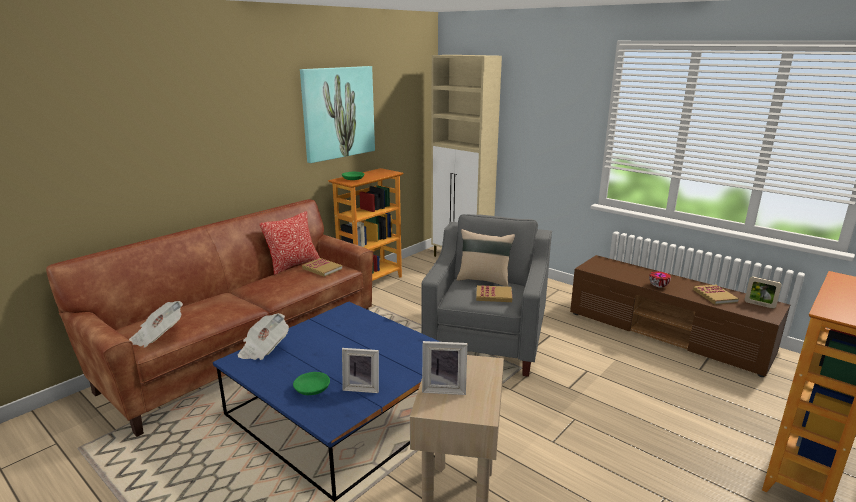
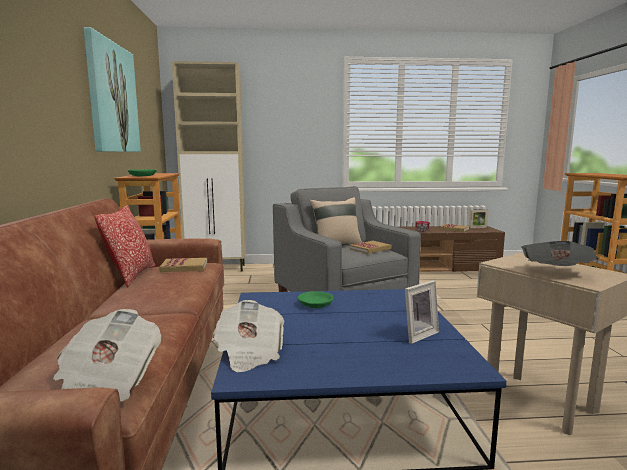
camera: 45 degrees left, 10 degrees down
green bowl [293,372,330,395] -> green bowl moved to [298,291,333,308]
picture frame [422,341,467,395] -> newspaper [521,241,599,266]

